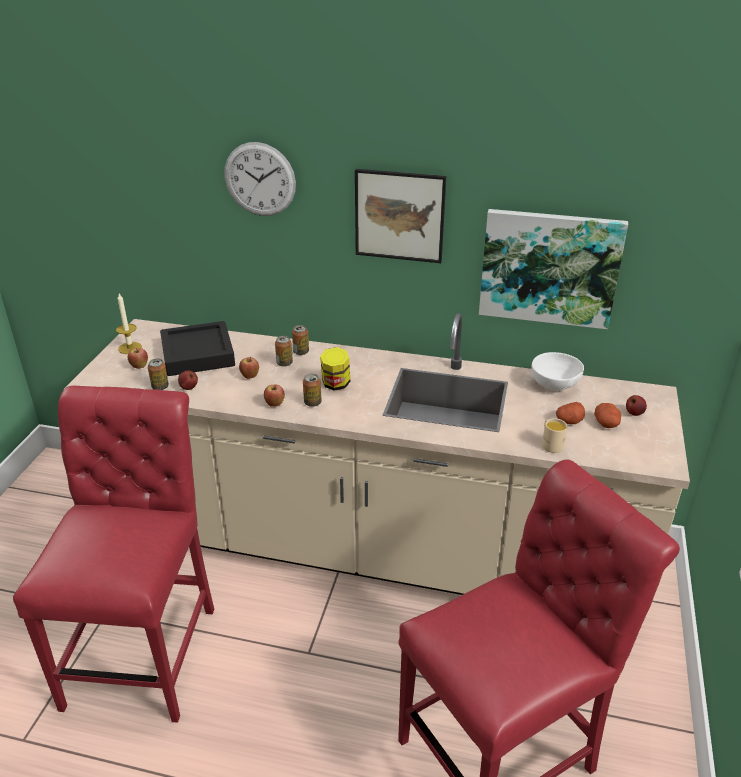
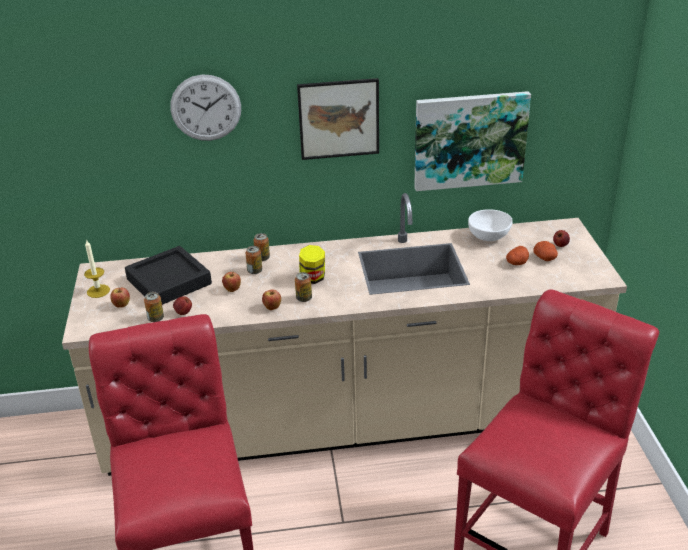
camera: 20 degrees left, 0 degrees up
beige mug [542,418,567,453] -> none

